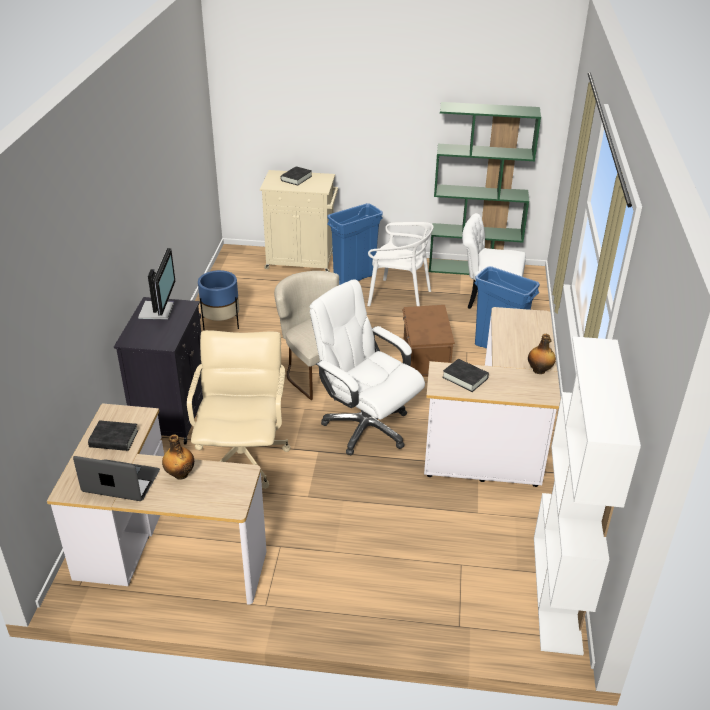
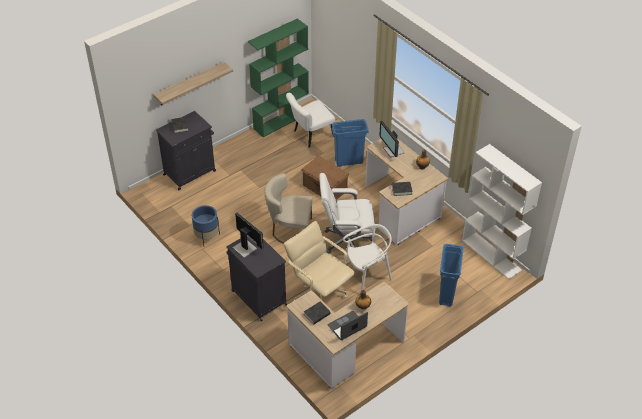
camera: 45 degrees left, 10 degrees up
beige cabinet [260,170,338,272] -> black cabinet [156,111,216,190]
blue trash can [327,203,383,285] -> blue trash can moved to [439,244,464,306]
white chair [367,222,434,306] -> white chair moved to [343,224,392,291]
none -> shelf [153,62,233,106]
none -> monitor [379,121,405,158]

